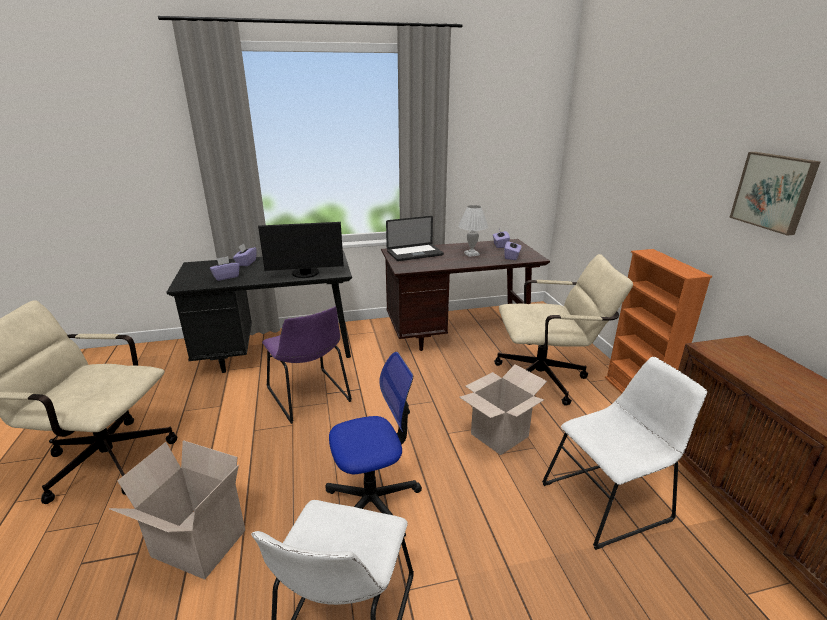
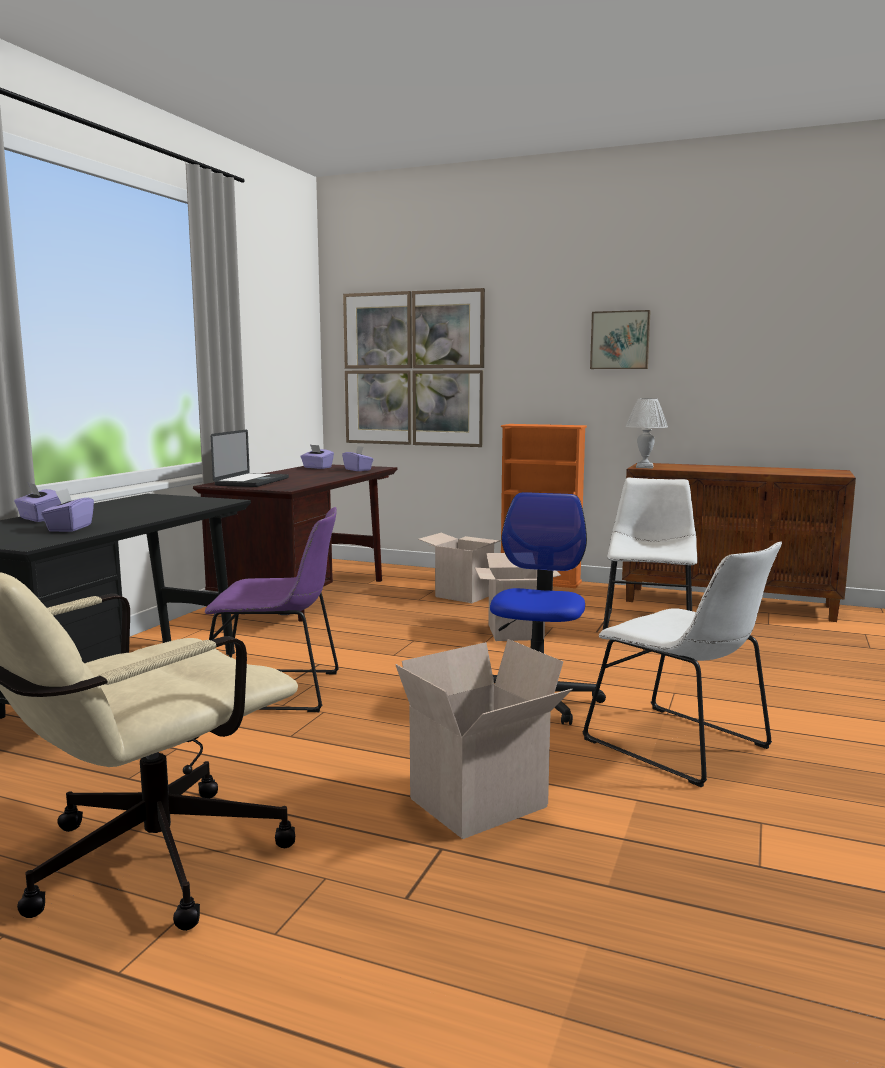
camera: 55 degrees left, 15 degrees down
monitor [258,222,344,278] -> none
white table lamp [458,205,488,257] -> white table lamp moved to [625,399,668,468]
beige office chair [494,254,633,406] -> cardboard box [418,533,502,603]
none -> picture [343,288,485,447]

